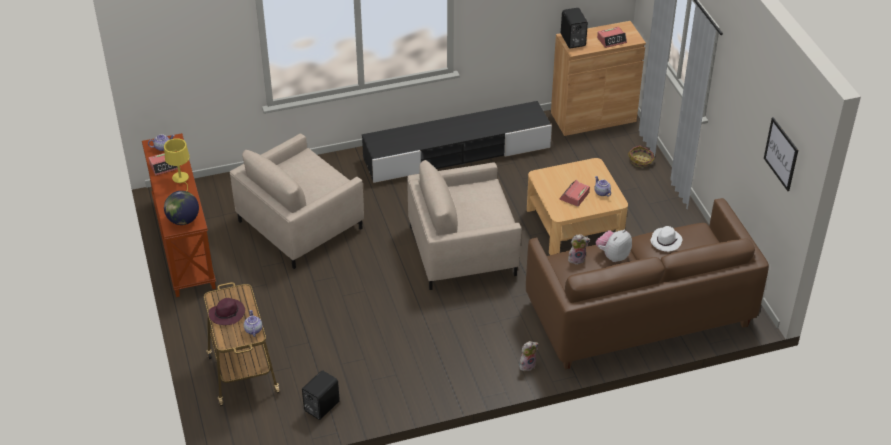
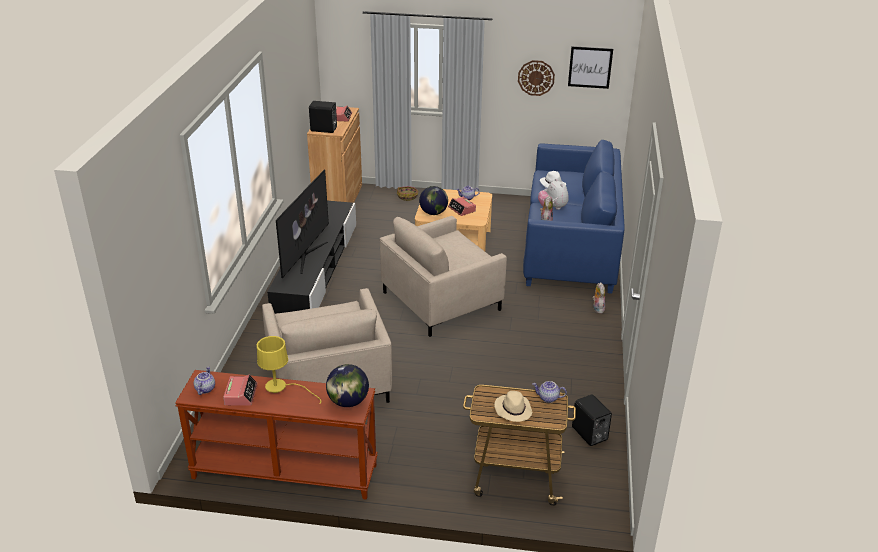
camera: 65 degrees left, 10 degrees down
purple hat [208,298,245,325] -> beige hat [494,391,532,422]
beige armchair [407,160,521,290] -> beige armchair turned 45 degrees clockwise [380,216,507,337]
brown sofa [526,198,769,370] -> blue sofa [523,140,625,294]
none -> television [276,170,329,278]
none -> globe [419,186,448,215]
none -> wall clock [518,60,555,96]

